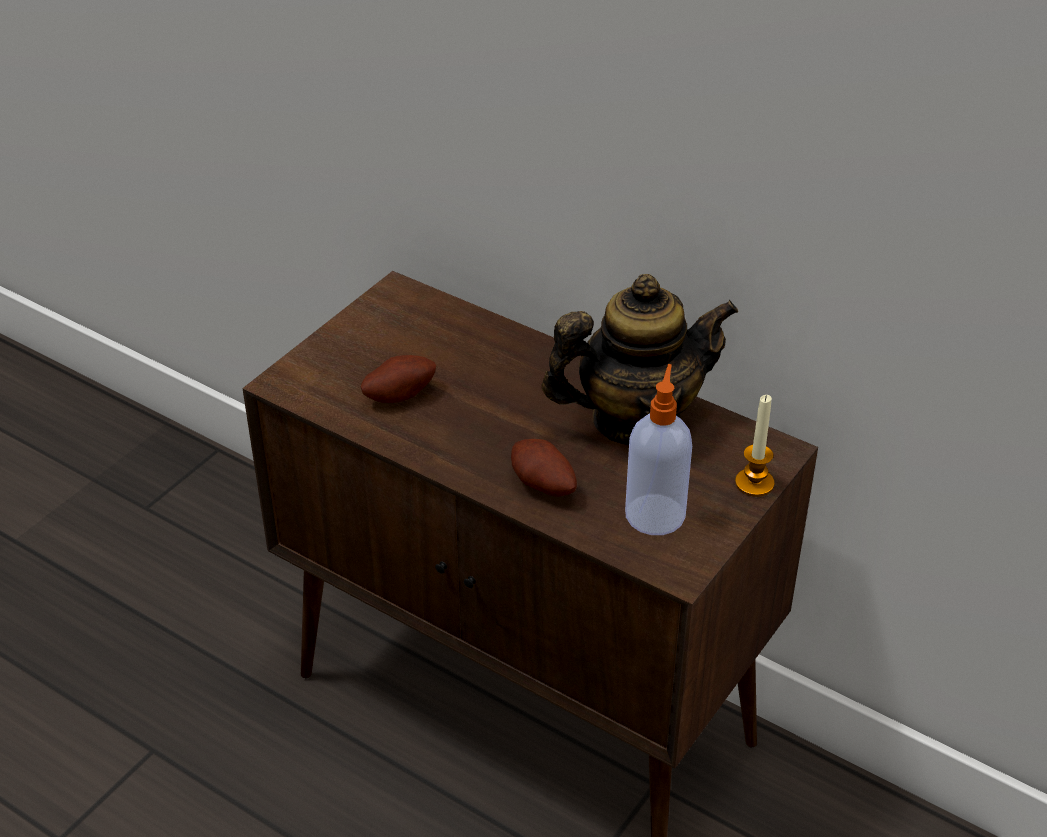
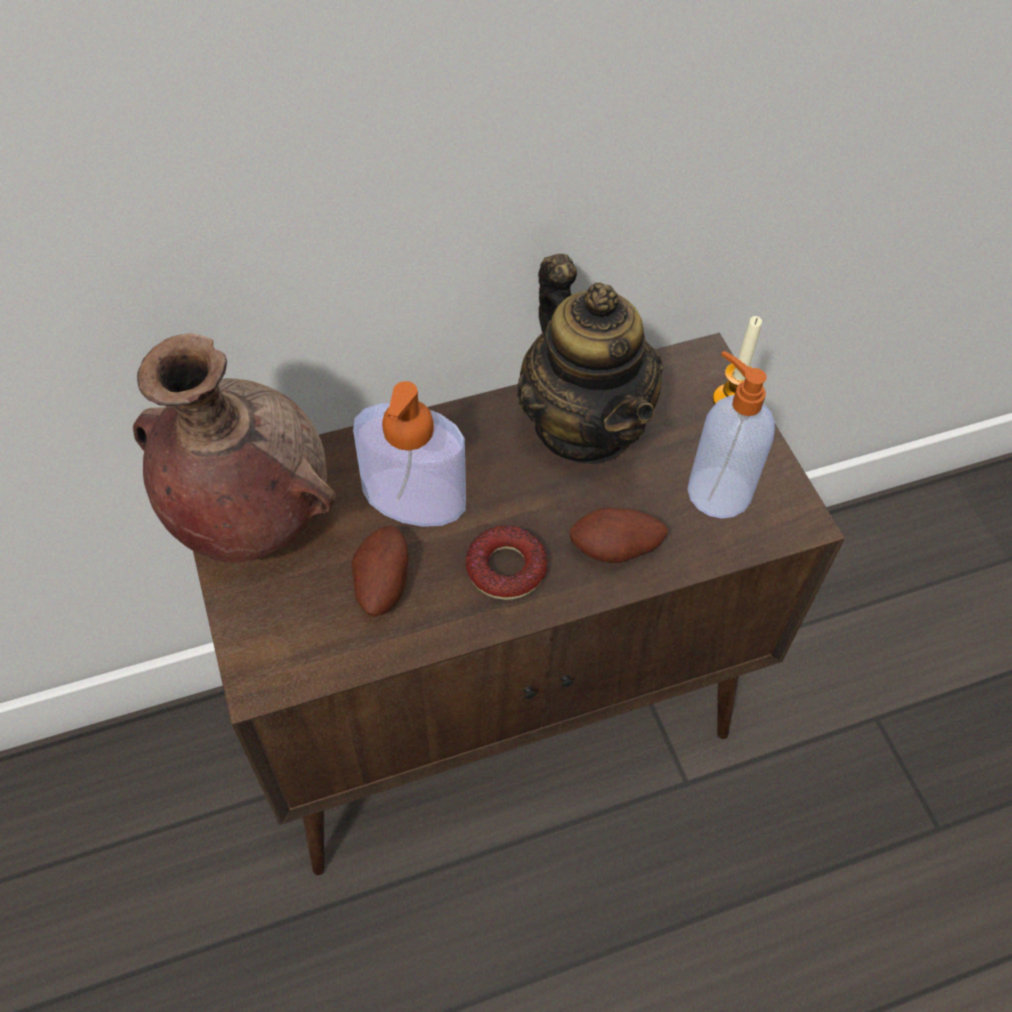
camera: 55 degrees left, 15 degrees up
teapot [542,274,738,445] -> teapot turned 135 degrees clockwise [517,254,663,464]
none -> brown vase [133,333,336,563]
none -> soap dispenser [353,381,466,527]
none -> donut [466,525,548,600]

